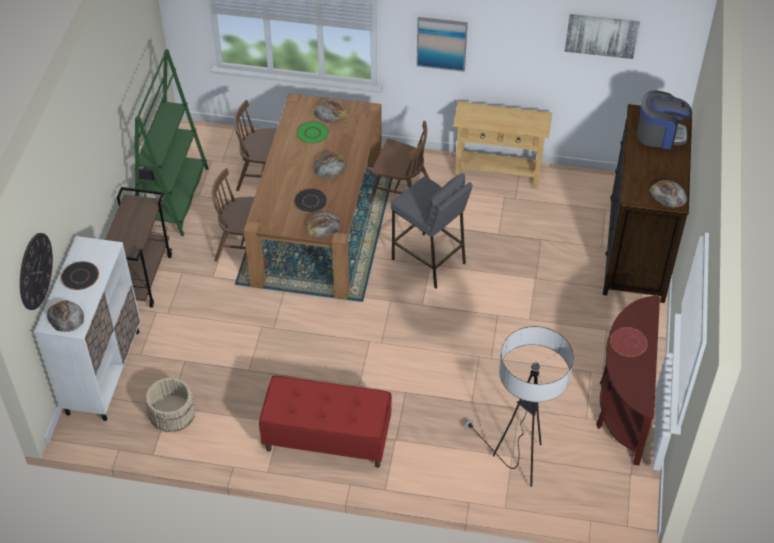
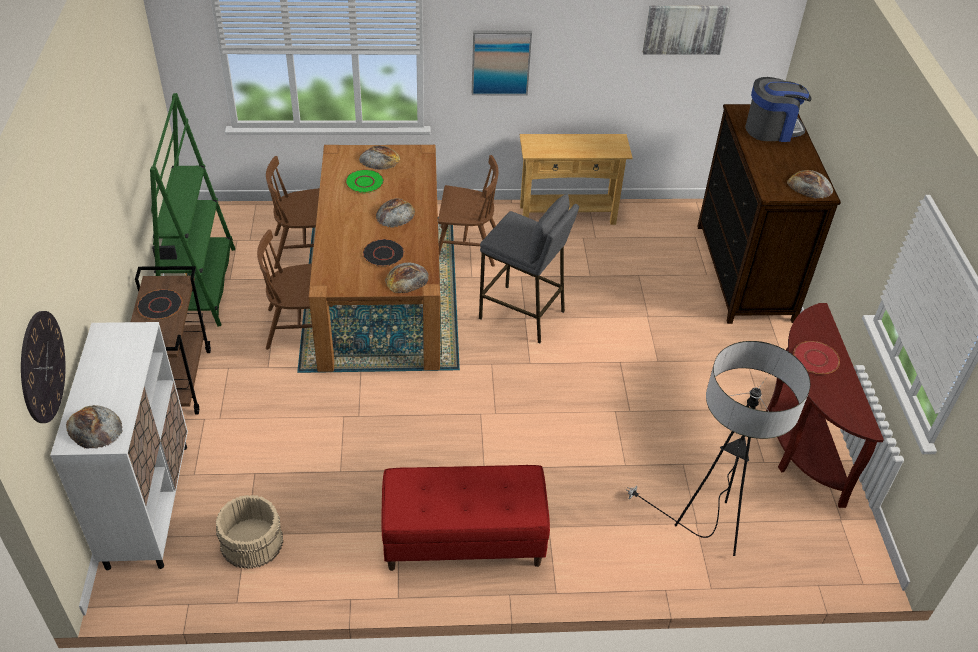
camera: 15 degrees left, 5 degrees down
black plate [61,261,99,290] -> black plate moved to [137,289,183,320]

